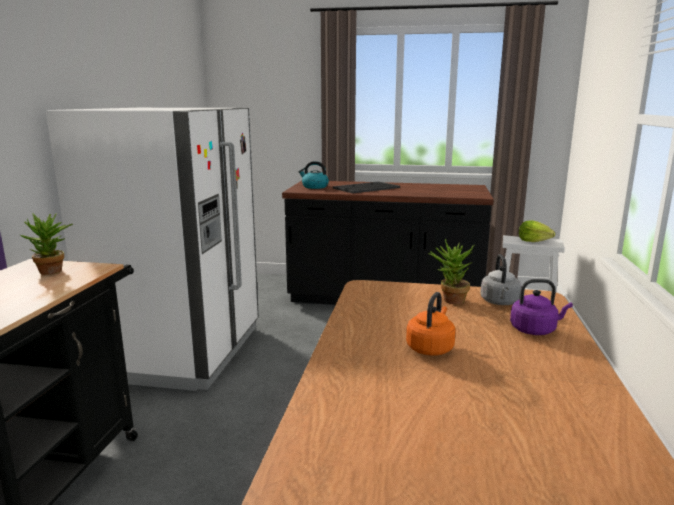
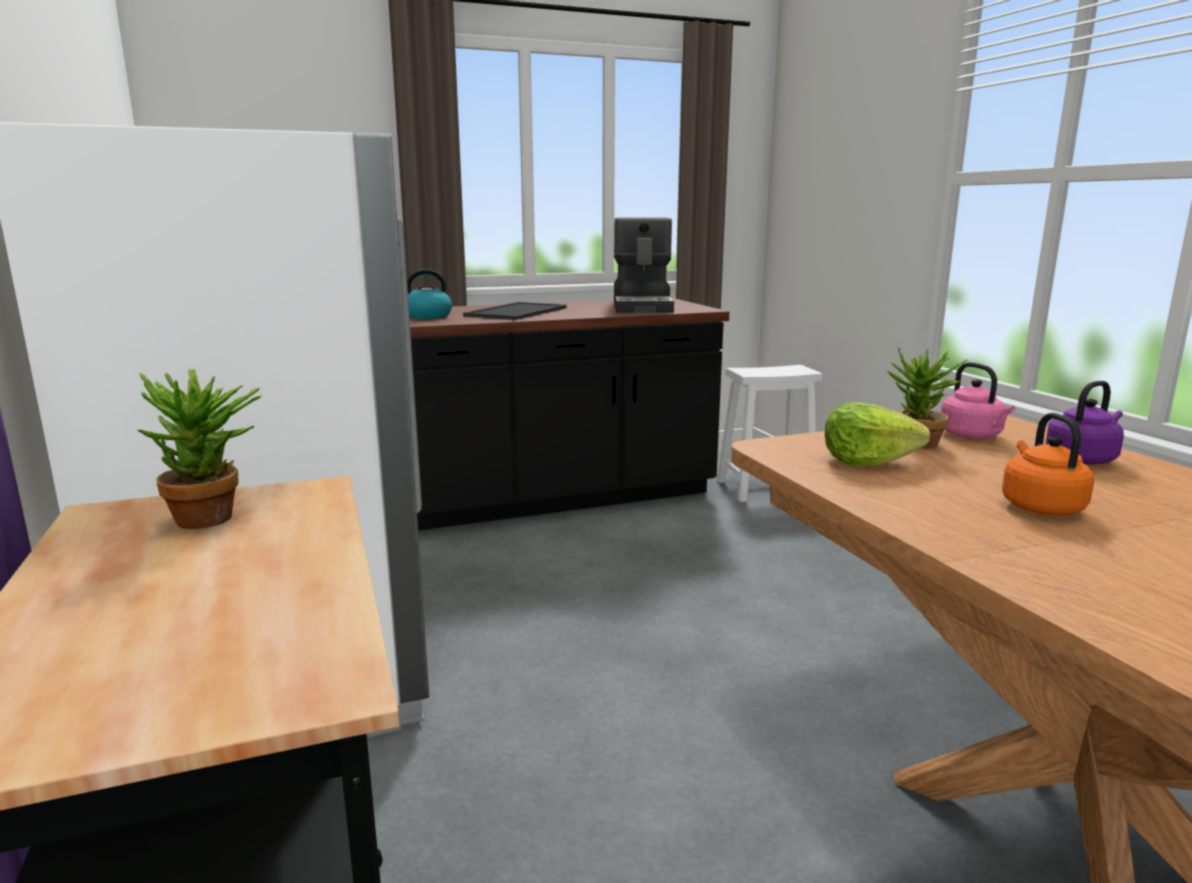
camera: 30 degrees left, 0 degrees up
grey kettle [480,254,522,305] -> pink kettle [941,362,1015,439]
lettuce [519,220,555,242] -> lettuce moved to [825,402,930,466]
none -> coffee machine [614,217,674,312]

